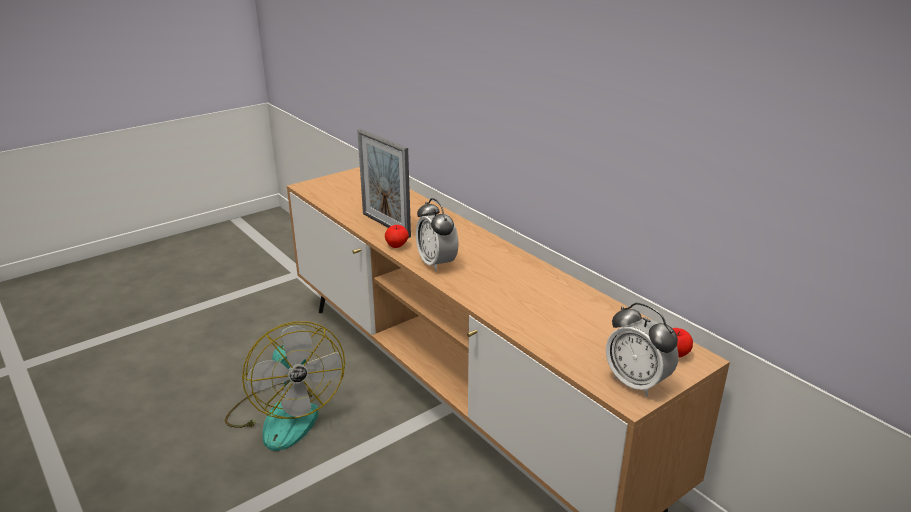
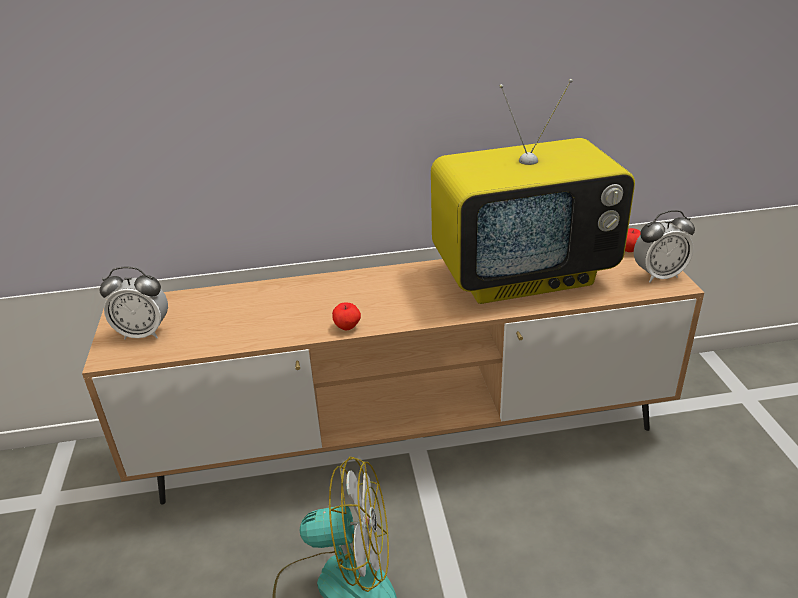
camera: 60 degrees left, 5 degrees up
picture frame [357,129,411,238] -> none
alarm clock [416,198,458,272] -> alarm clock moved to [100,266,168,339]
none -> television [431,79,635,304]

